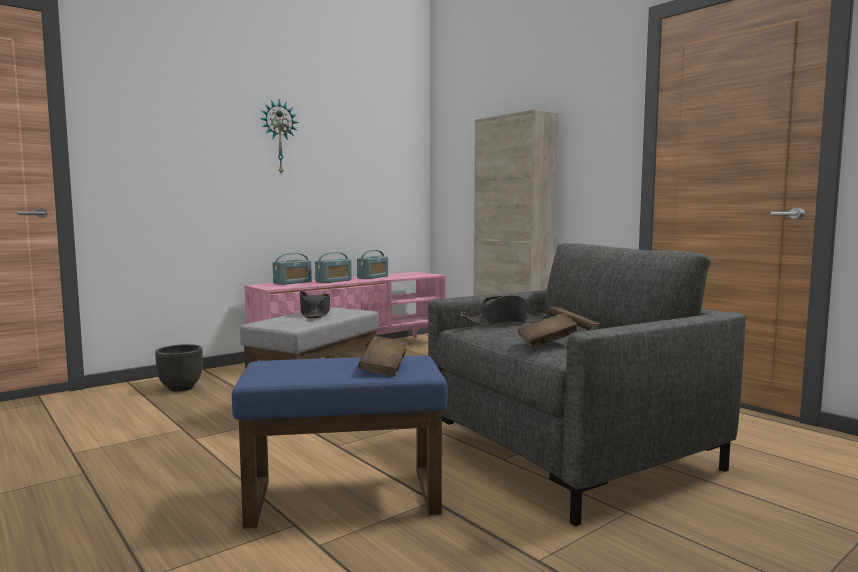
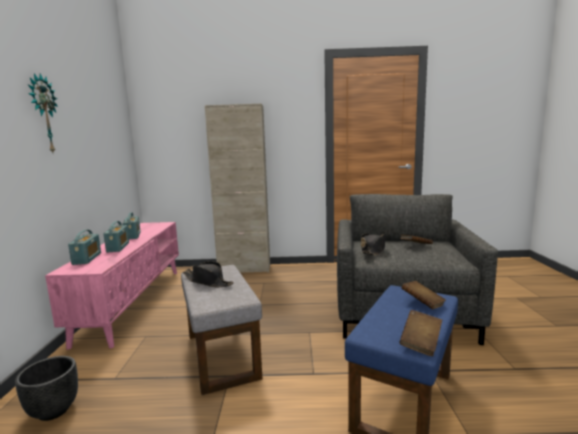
camera: 50 degrees left, 5 degrees up
brown book [518,313,578,348] -> brown book moved to [399,310,442,356]

